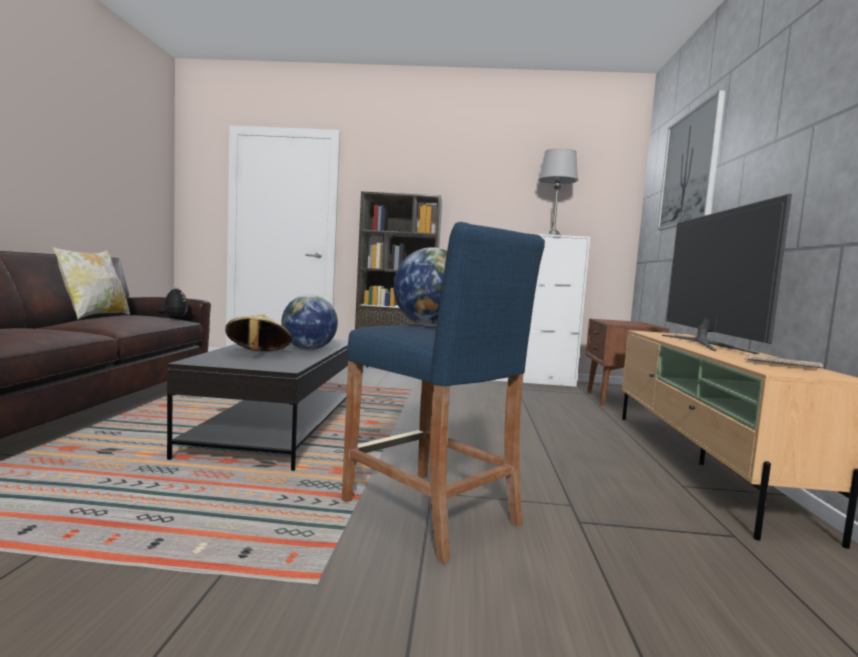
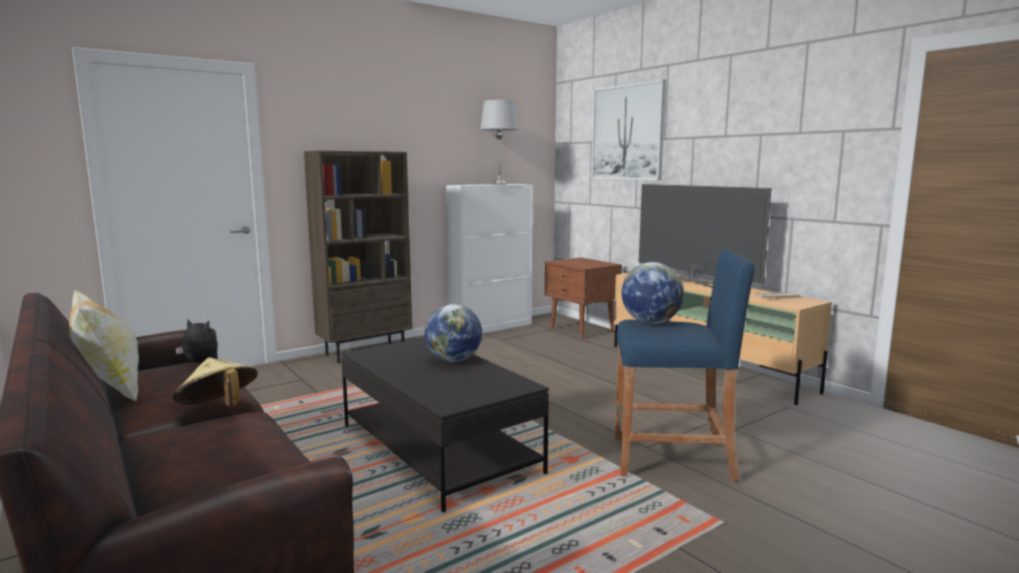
camera: 40 degrees left, 5 degrees up
beige hat [225,314,292,351] -> beige hat moved to [173,357,258,406]

